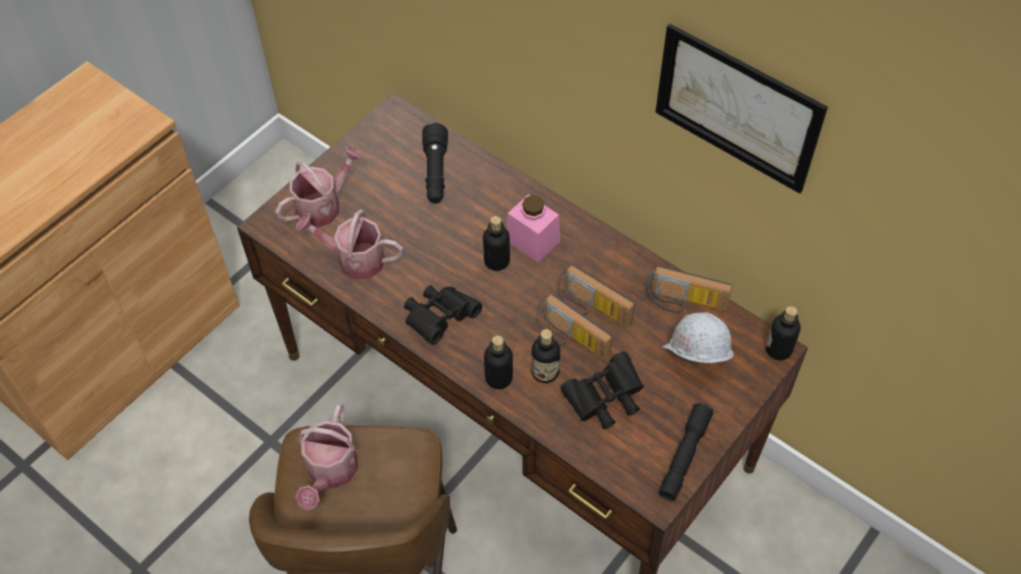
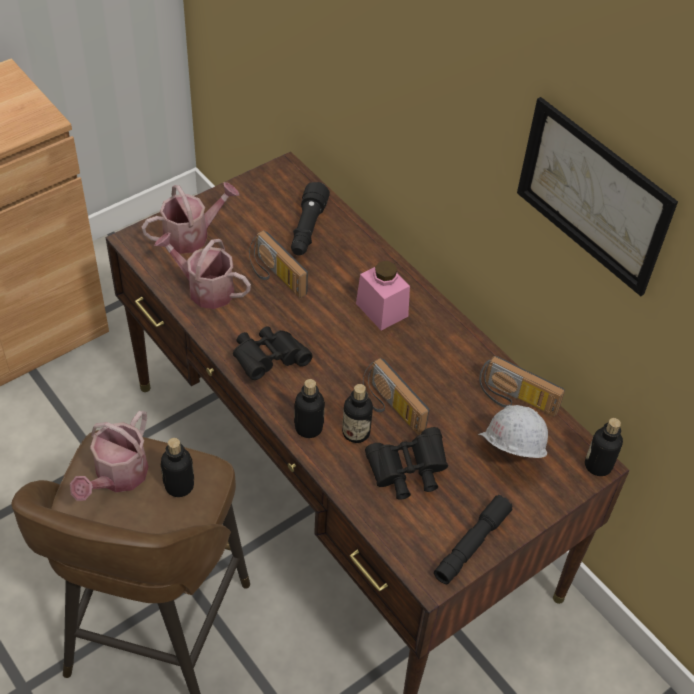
camera: 10 degrees right, 5 degrees down
bottle [483,216,510,271] -> bottle moved to [160,438,194,497]
radio [558,265,635,328] -> radio moved to [249,230,308,298]

